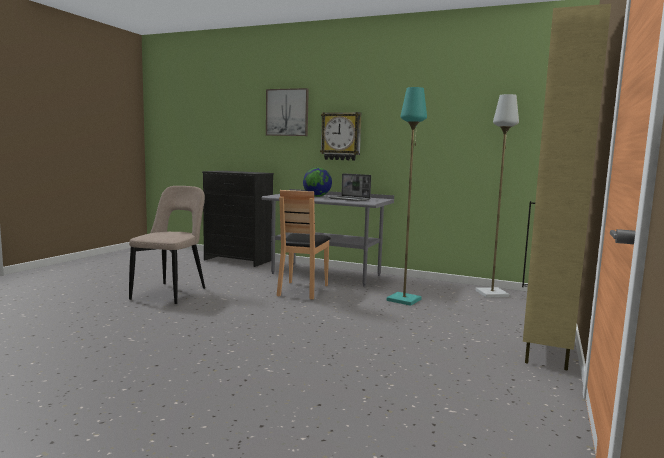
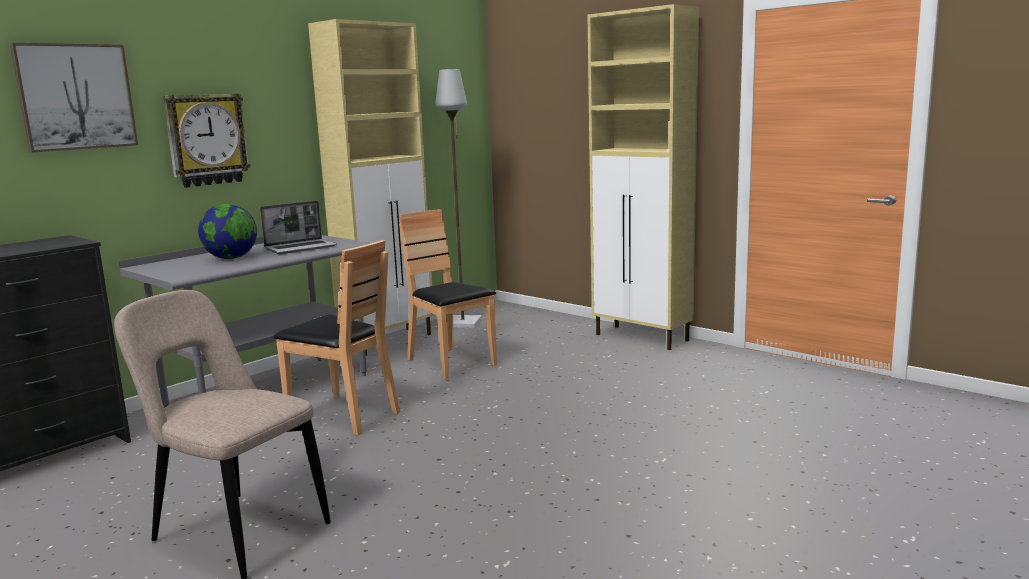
camera: 70 degrees left, 5 degrees up
turquoise floor lamp [387,87,427,306] -> brown chair [399,209,497,380]
none -> beige cabinet [308,19,434,356]

